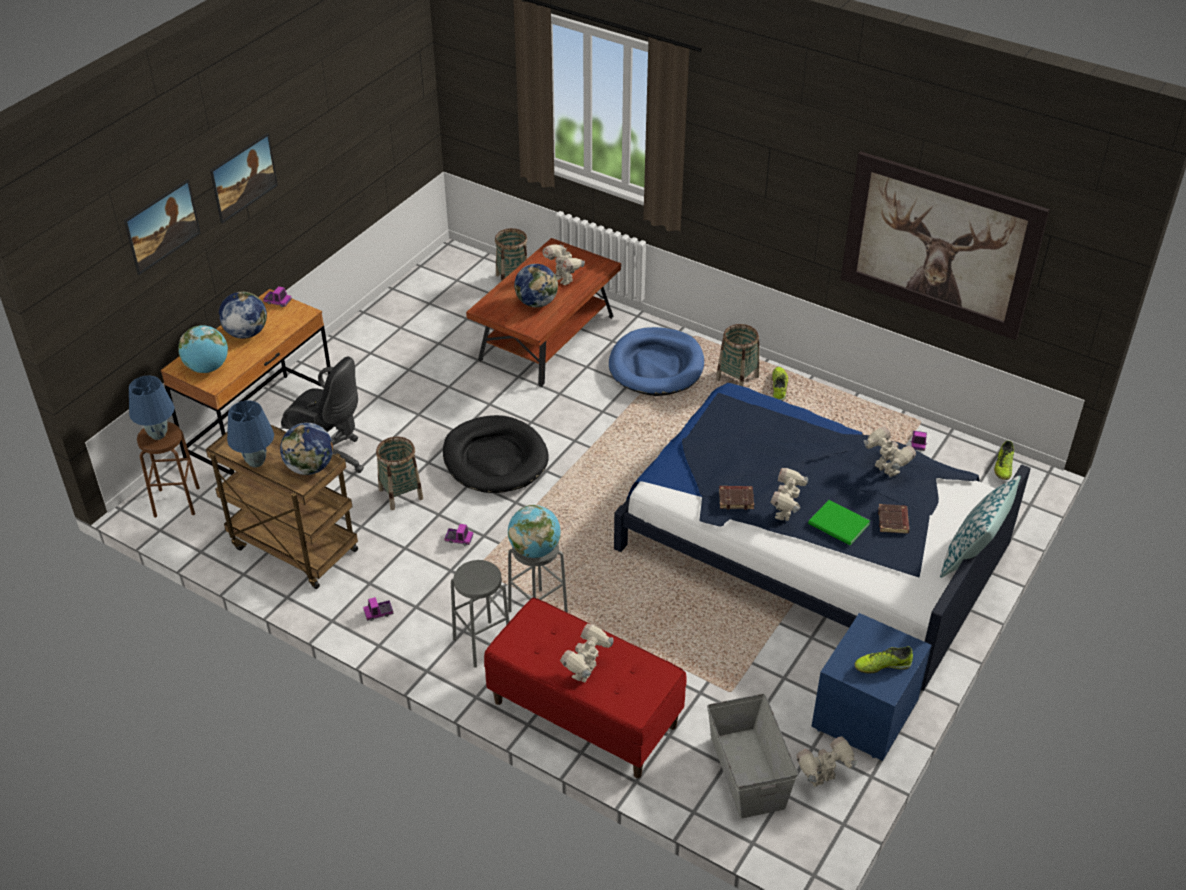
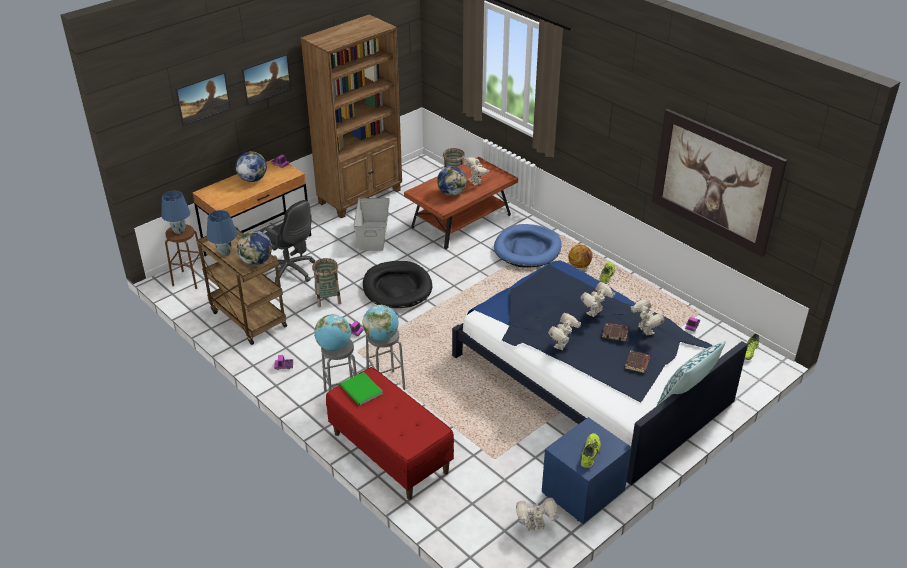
camera: 15 degrees right, 5 degrees down
globe [178,325,228,373] -> globe moved to [314,314,351,351]
toy robot [560,624,613,683] -> toy robot moved to [580,282,615,317]
grey storage box [707,694,798,818] -> grey storage box moved to [353,198,390,251]
basket [716,324,759,387] -> basketball [568,244,593,268]
brown book [719,486,754,510] -> brown book moved to [602,323,629,342]
green book [808,500,870,545] -> green book moved to [340,372,383,406]
shoe [854,646,913,673] -> shoe turned 105 degrees clockwise [581,433,601,469]
none -> brown bookcase [301,14,402,218]

